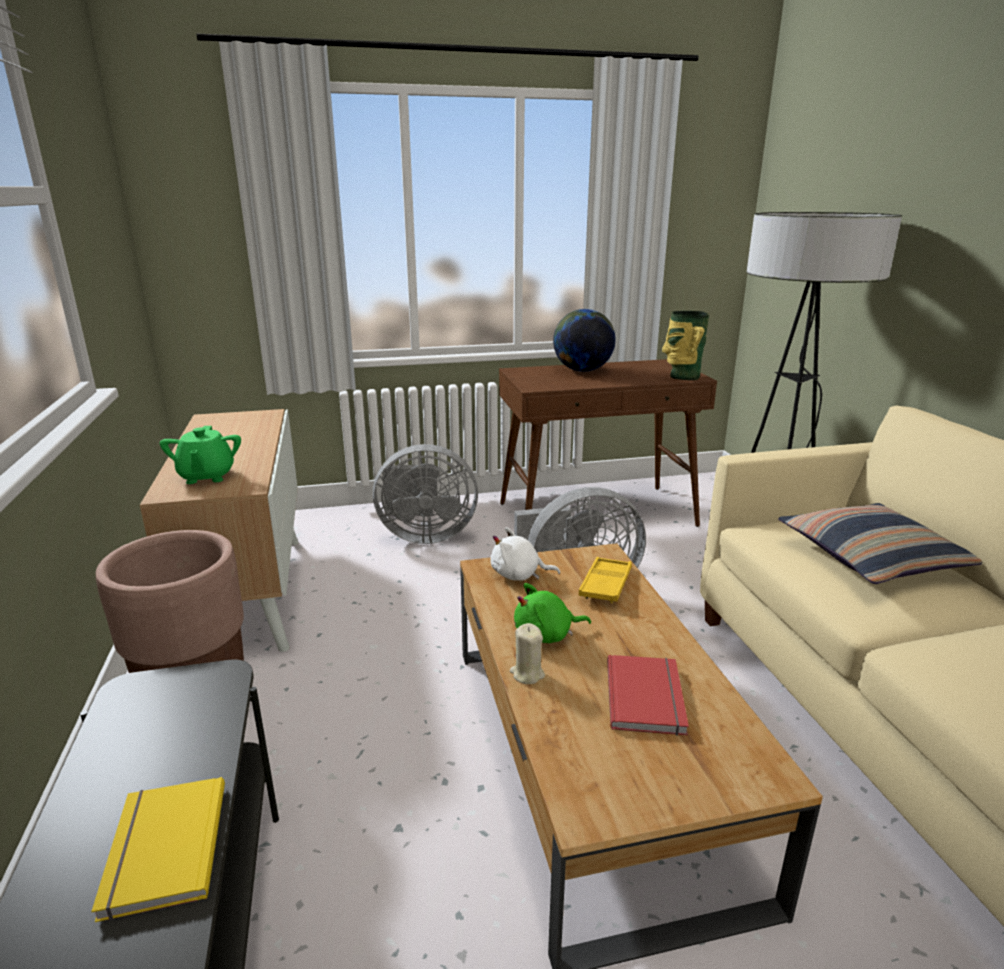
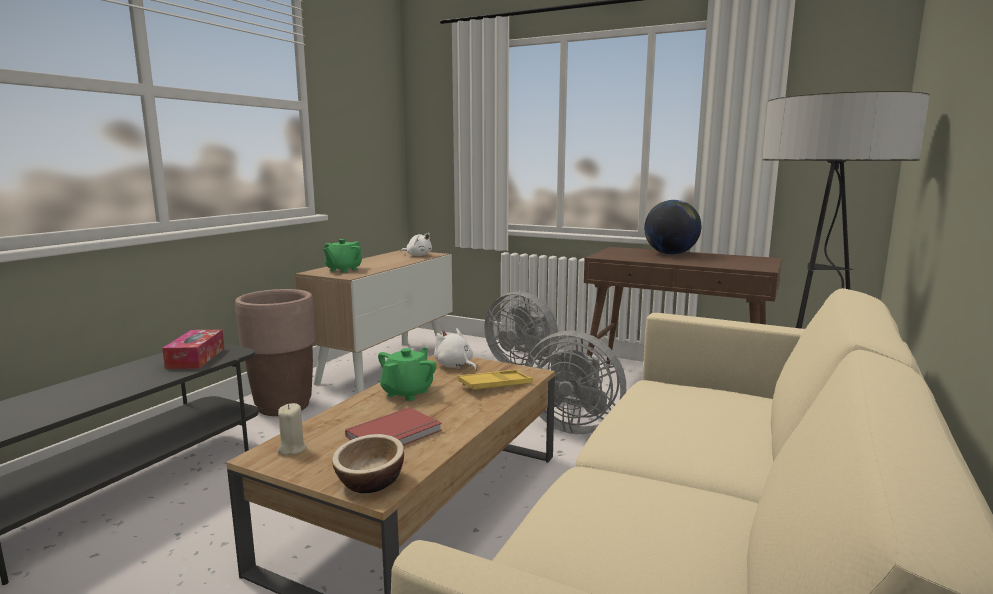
camera: 40 degrees right, 10 degrees down
yellow book [91,777,225,922] -> none
beige candle [510,623,545,684] -> beige candle moved to [277,403,307,455]
green plush toy [514,583,591,643] -> green teapot [378,347,437,401]
vase [662,311,709,380] -> none
pillow [778,503,983,584] -> none
none -> tissue box [162,329,224,369]
none -> bowl [332,434,404,493]
none -> white plush toy [401,233,432,256]

